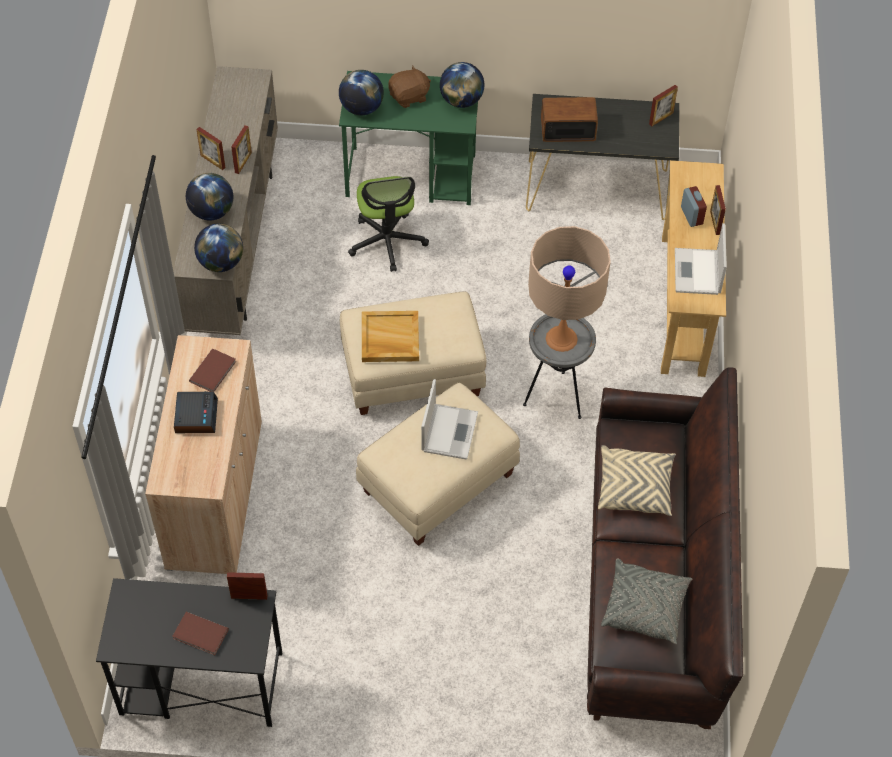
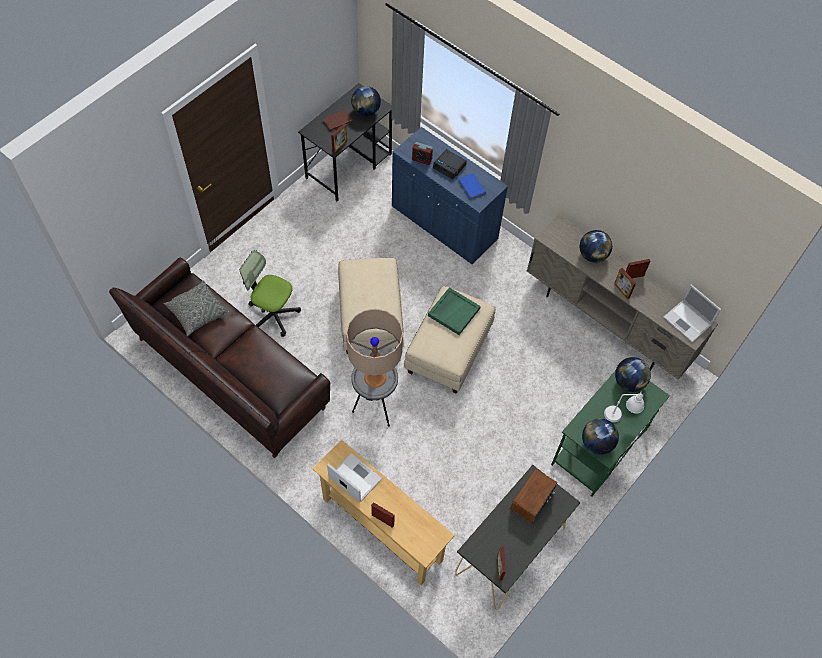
camera: 125 degrees right, 5 degrees up
beige cabinet [145,335,262,574] -> blue cabinet [392,127,508,264]
brown book [189,349,236,392] -> blue book [458,173,486,200]
globe [194,224,243,272] -> globe moved to [351,86,381,116]
office chair [348,176,429,272] -> office chair moved to [240,250,301,337]
beige tray [362,311,419,362] -> green tray [428,287,481,335]
brown plush toy [388,66,431,108] -> white table lamp [604,391,645,422]
laptop [421,379,478,460] -> laptop moved to [663,285,721,342]
beige pillow [598,445,676,516] -> none
alarm clock [681,186,707,227] -> alarm clock moved to [412,142,433,165]

